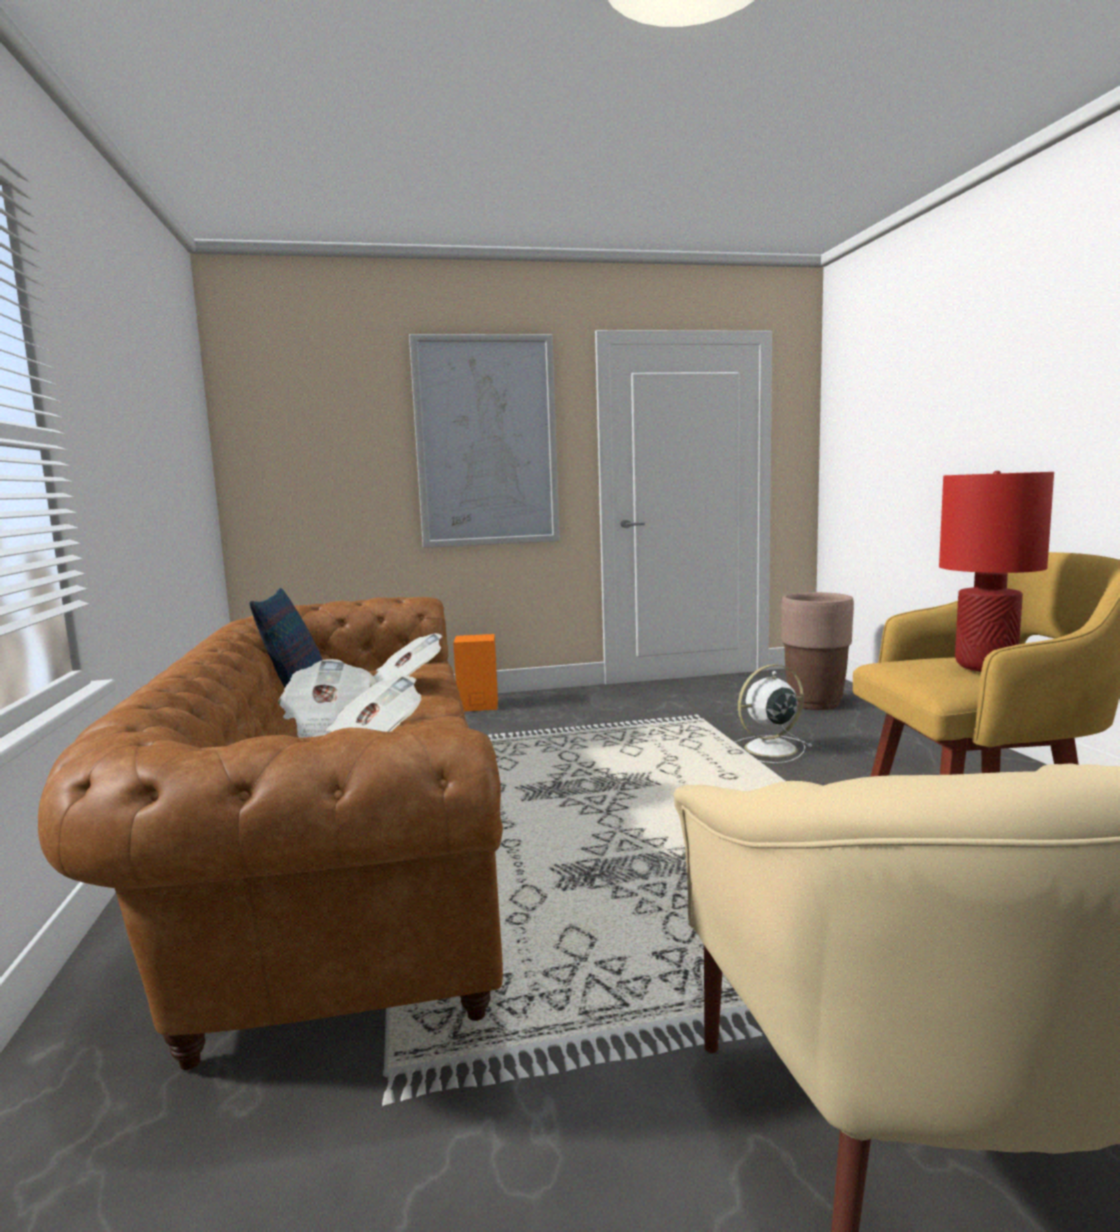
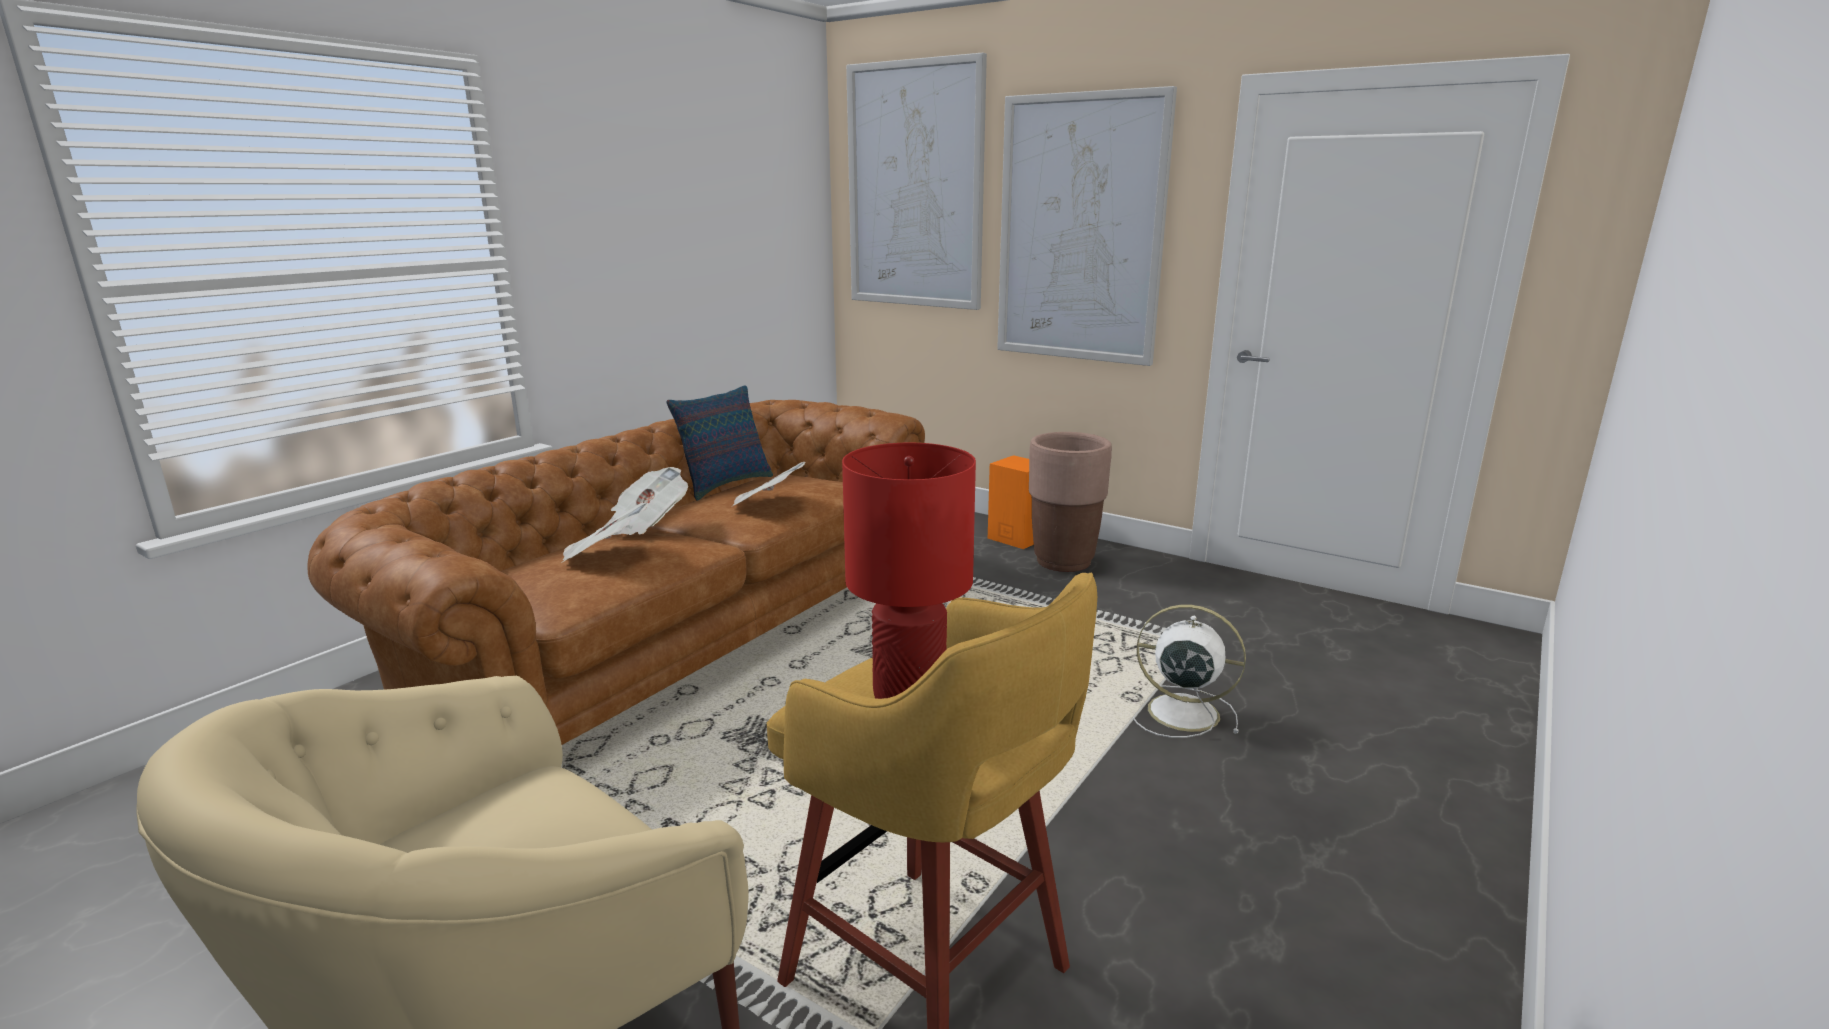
camera: 45 degrees right, 10 degrees up
brown planter [781,592,854,710] -> brown planter moved to [1029,432,1112,572]
none -> picture [846,53,987,310]

